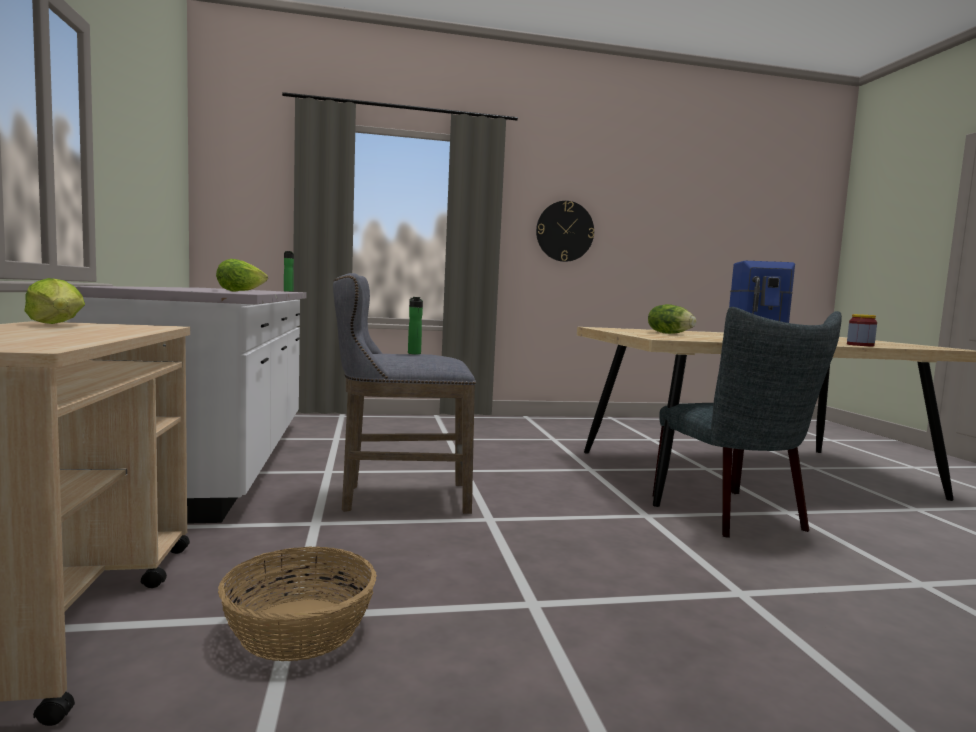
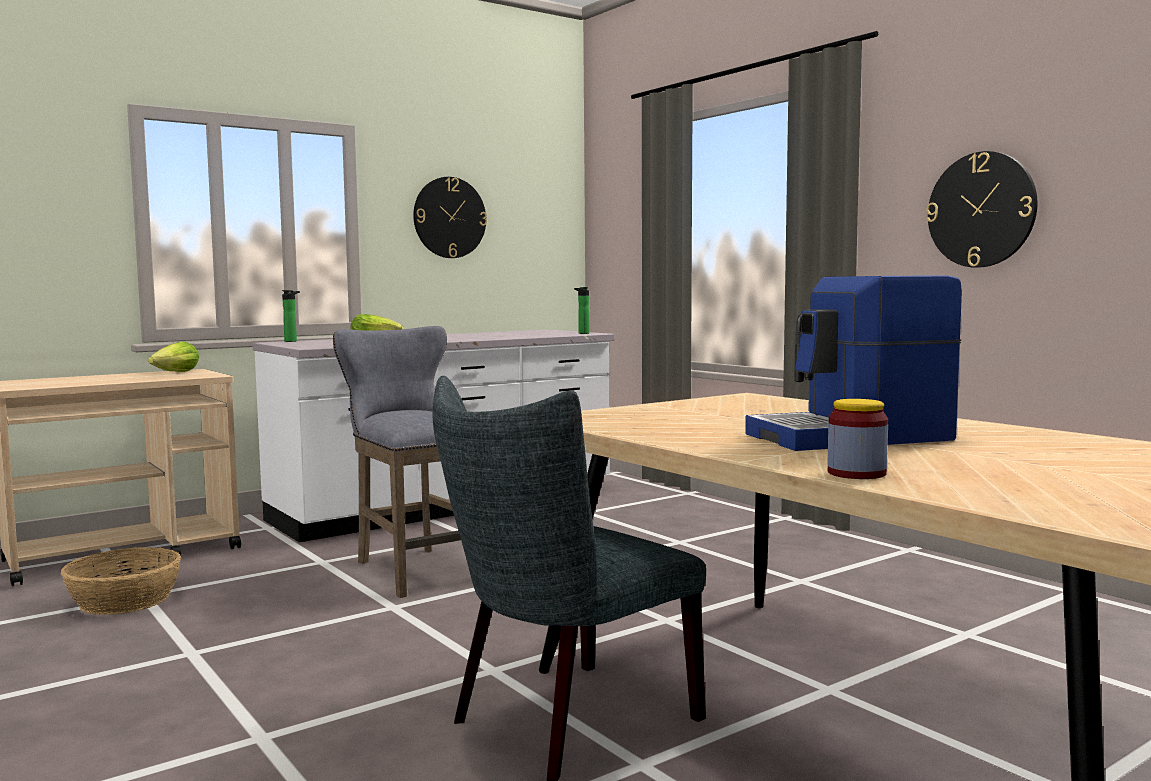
camera: 65 degrees right, 0 degrees up
bottle [408,297,423,354] -> bottle moved to [282,290,300,342]
lettuce [648,304,696,334] -> none
none -> wall clock [413,177,487,258]

